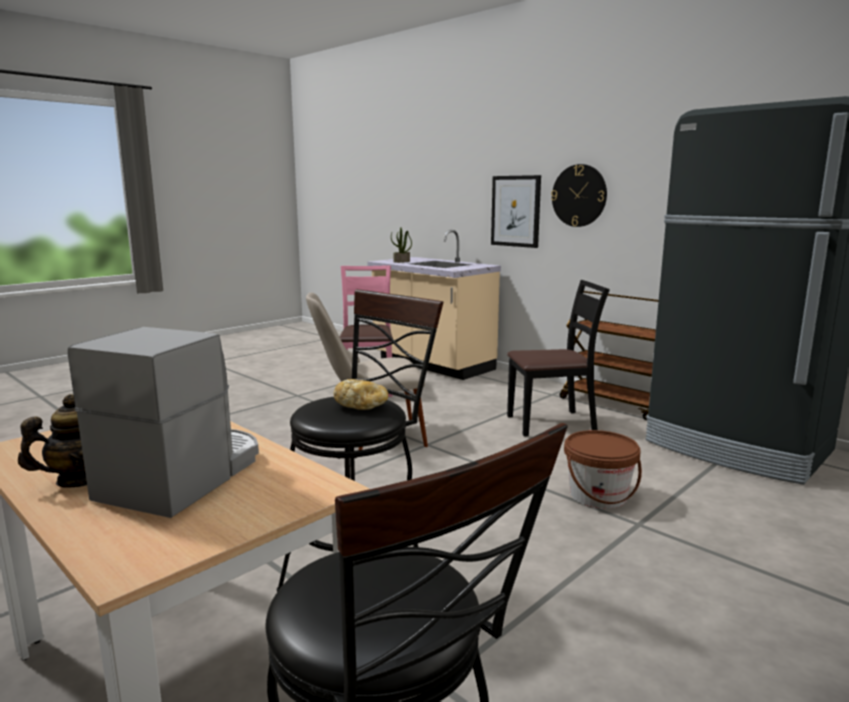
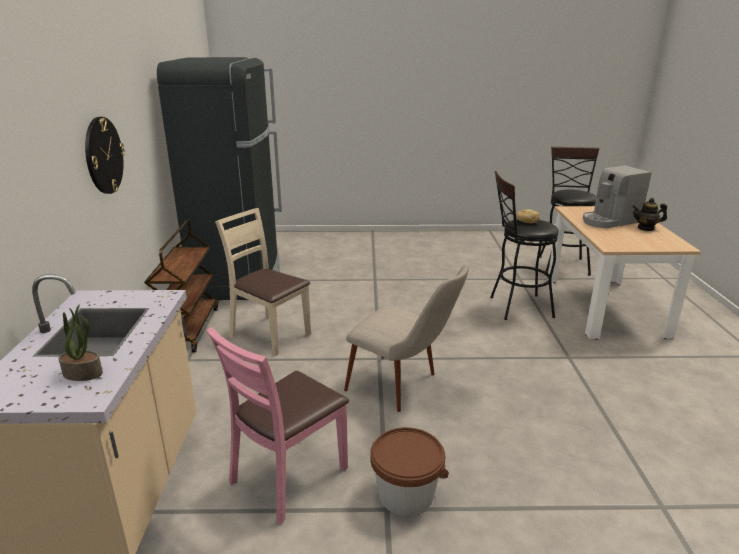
camera: 135 degrees left, 10 degrees up
picture [491,175,541,248] -> none
black chair [507,280,610,437] -> beige chair [215,208,311,356]
brown bucket [564,430,642,509] -> brown bucket moved to [370,427,449,516]

